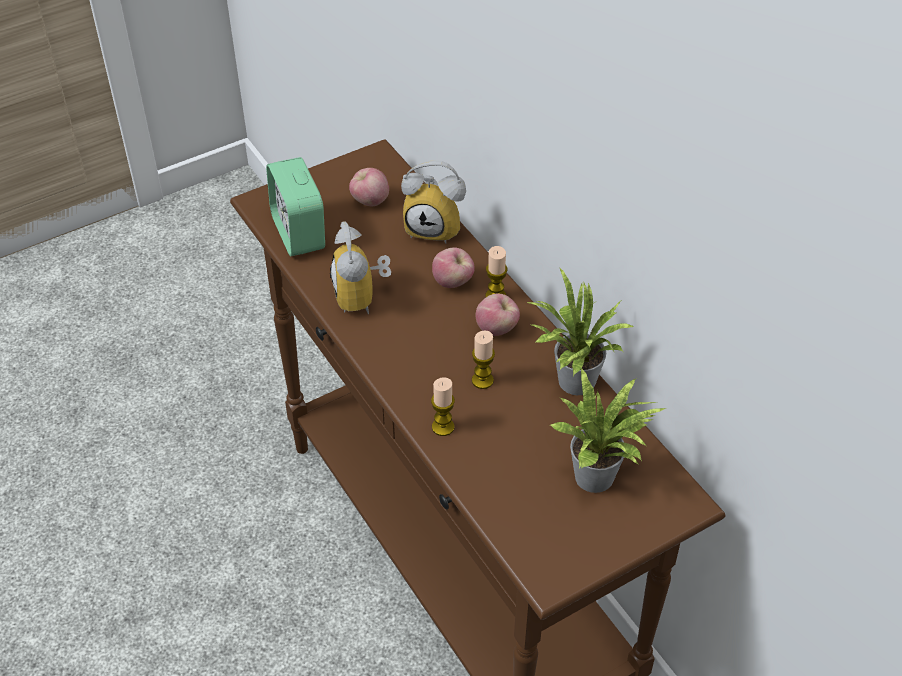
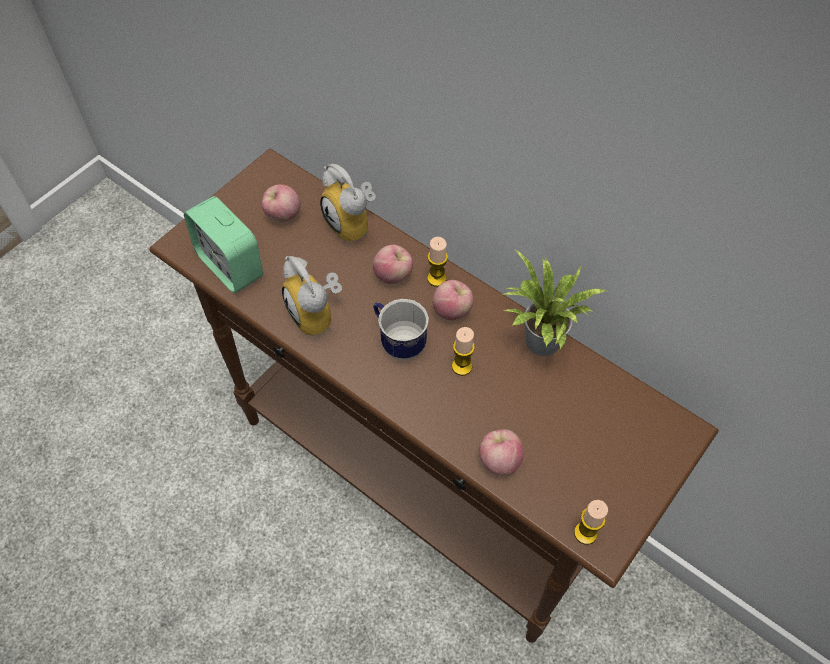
camera: 20 degrees left, 10 degrees up
alarm clock [401,160,466,244] -> alarm clock turned 60 degrees clockwise [320,164,376,243]
candle [431,377,455,436] -> candle moved to [574,500,608,545]
potted plant [550,367,666,493] -> none
none -> mug [373,299,429,360]
none -> apple [479,429,524,475]

